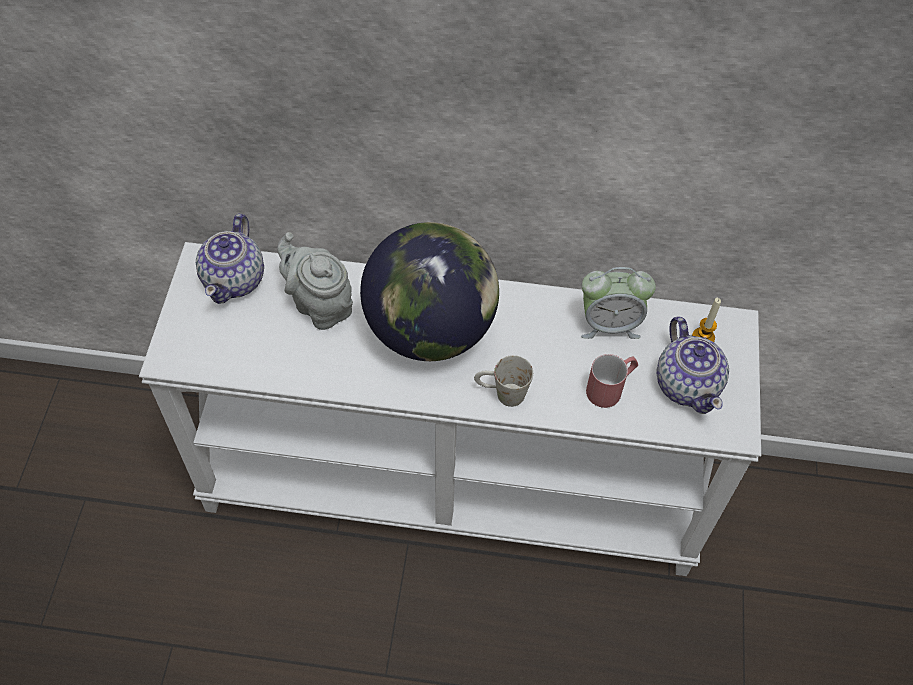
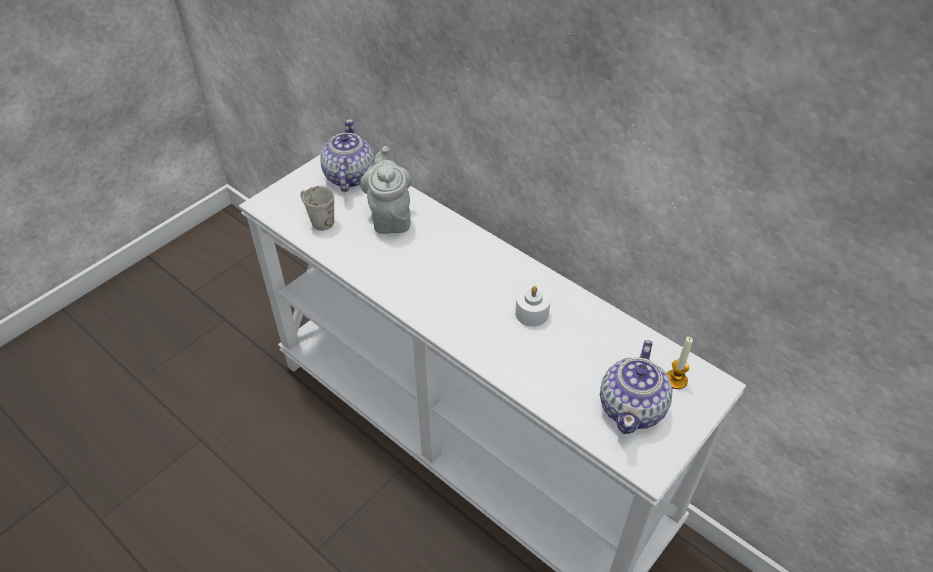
camera: 35 degrees right, 10 degrees down
teapot [196,214,264,304] -> teapot turned 135 degrees clockwise [321,119,374,192]
globe [360,222,499,361] -> none
white mug [474,355,533,407] -> white mug moved to [300,186,334,231]
alarm clock [581,267,656,339] -> none
red mug [586,354,638,408] -> none
none -> white candle [515,286,551,327]

